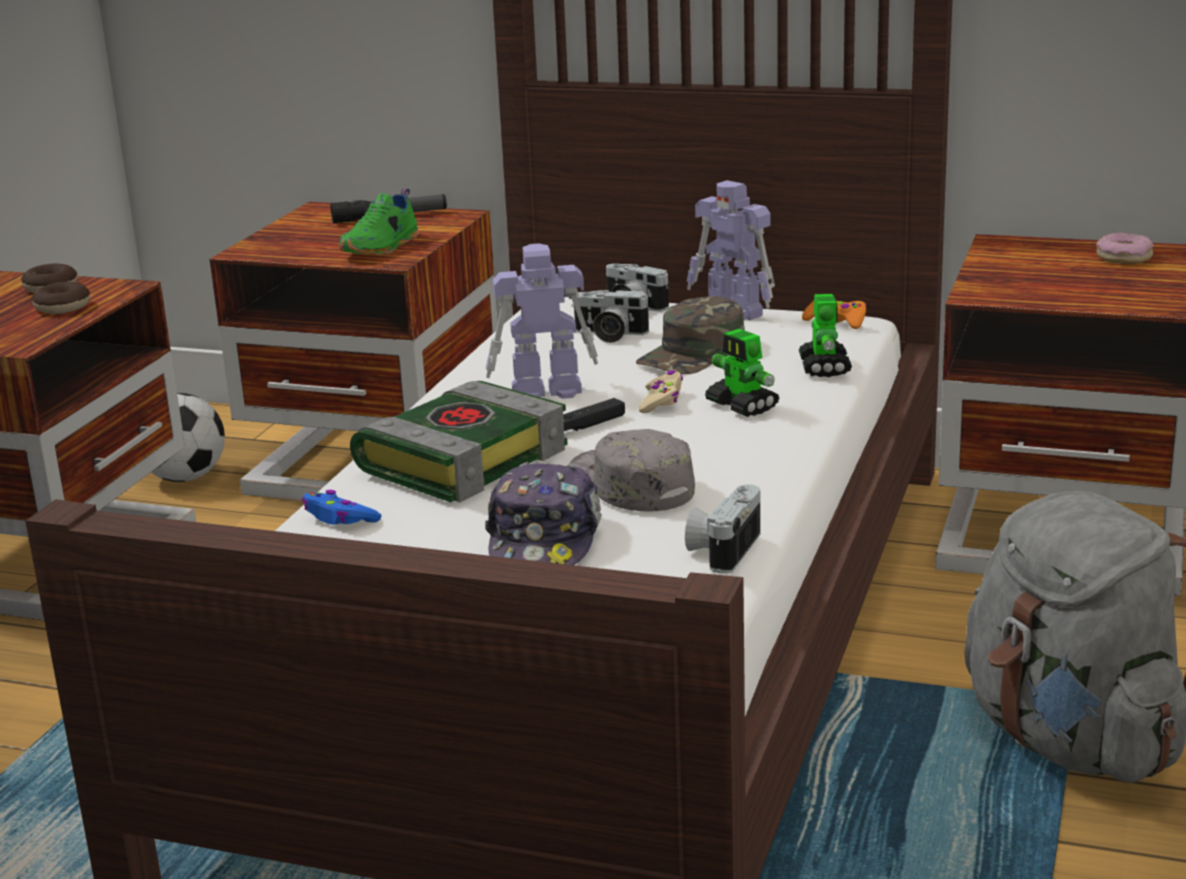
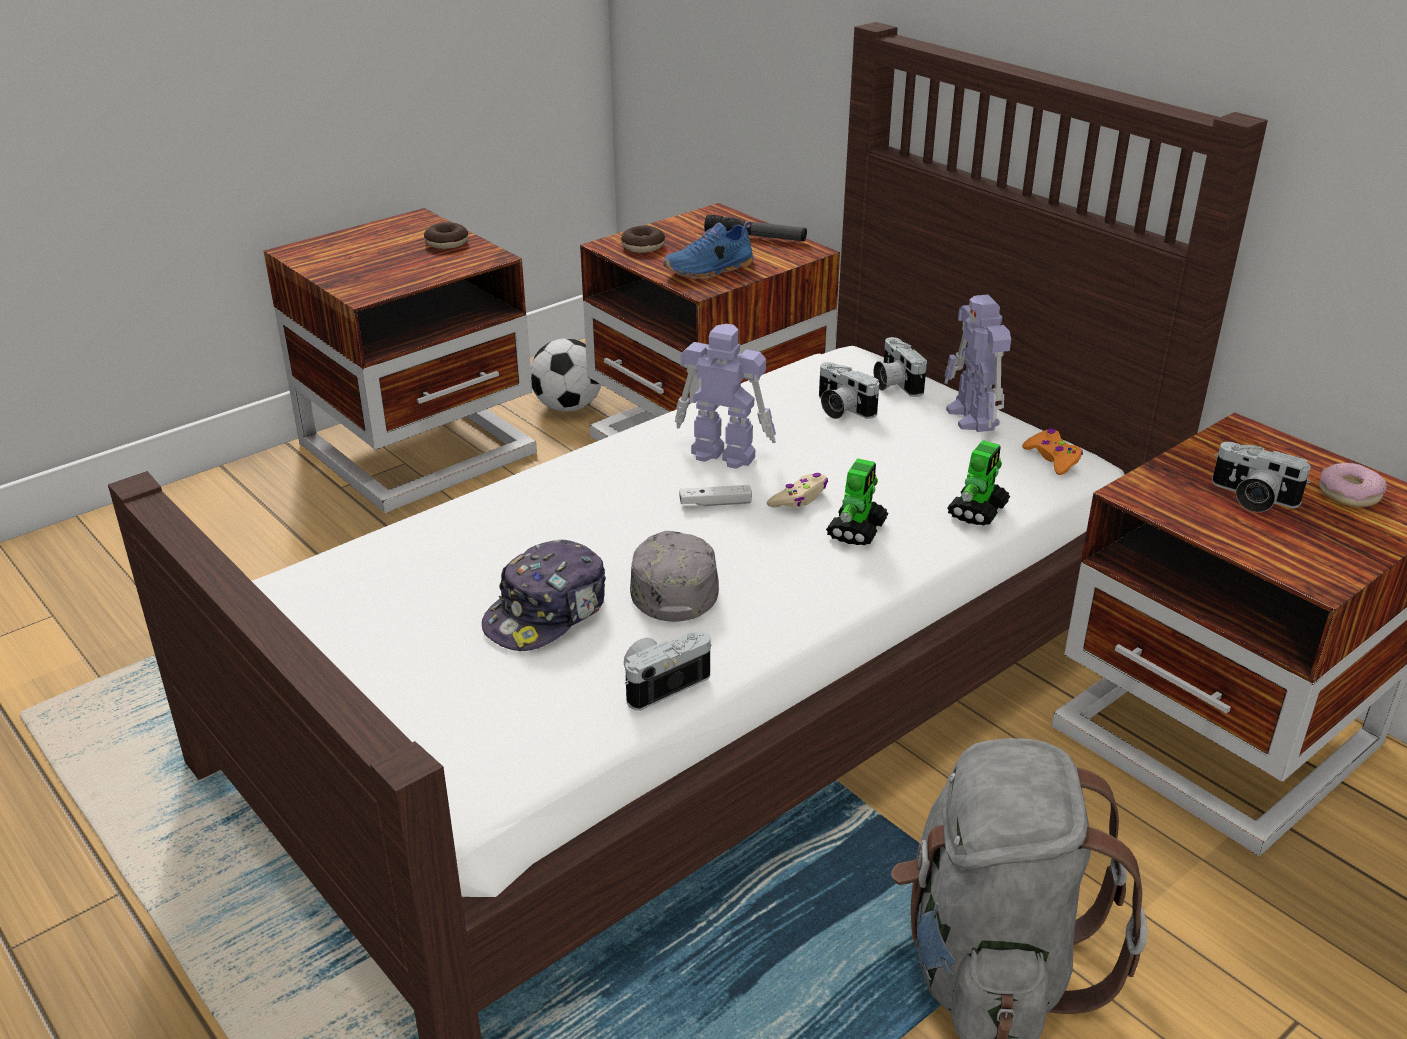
camera: 30 degrees right, 10 degrees up
donut [32,282,90,314] -> donut moved to [621,225,665,253]
blue game controller [302,490,382,525] -> none
green shoe [340,188,419,255] -> blue shoe [663,221,754,280]
book [350,381,568,502] -> none
black game controller [563,398,625,431] -> white game controller [679,485,752,506]
green cap [636,296,745,374] -> none
toy robot [705,329,779,417] -> toy robot turned 150 degrees counterclockwise [826,458,889,545]
none -> camera [1212,442,1311,513]

